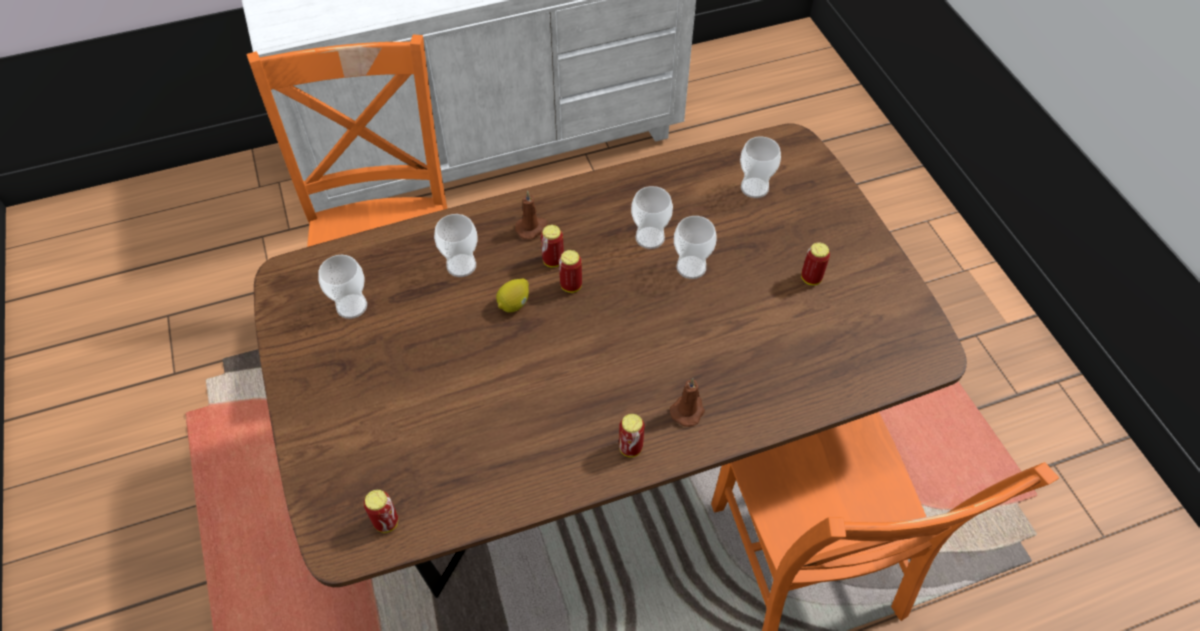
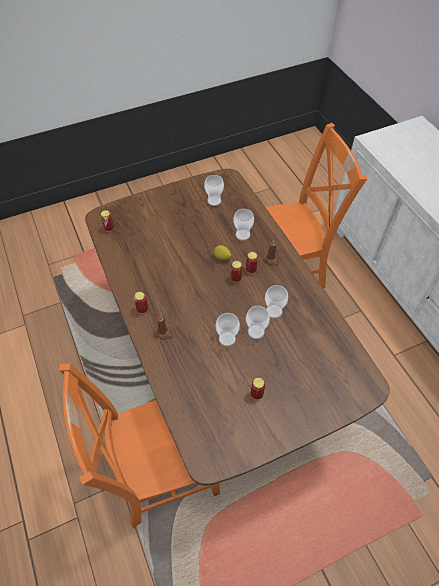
camera: 85 degrees right, 0 degrees up
cup [740,137,781,198] -> cup moved to [216,313,240,347]

